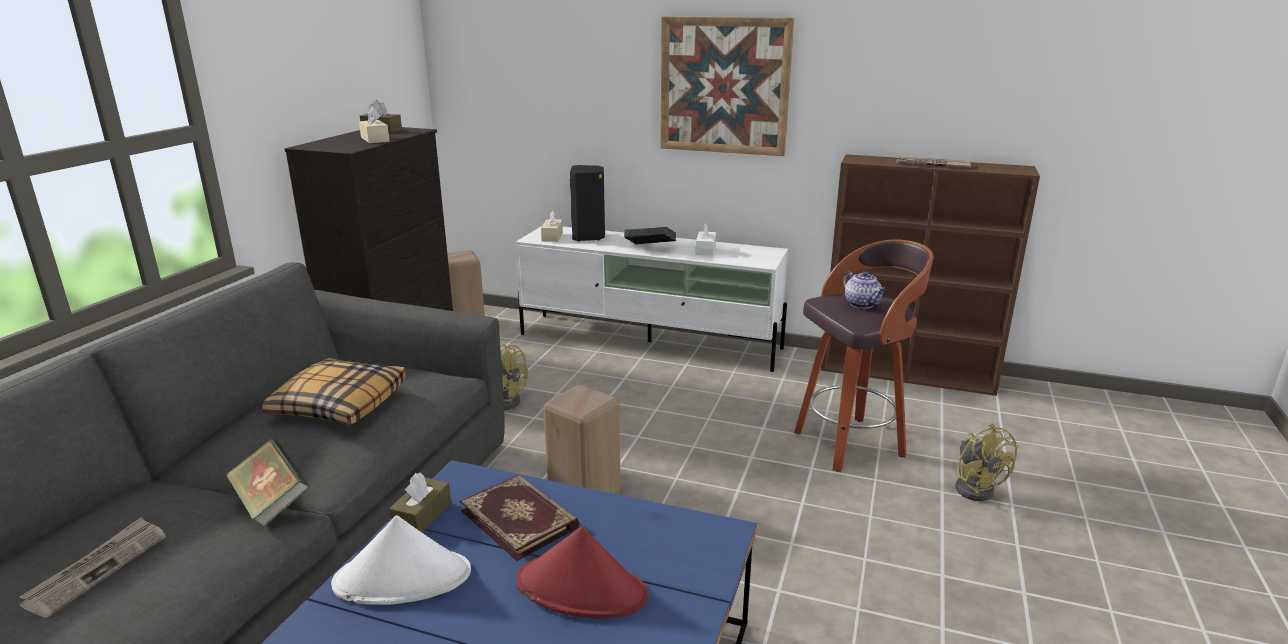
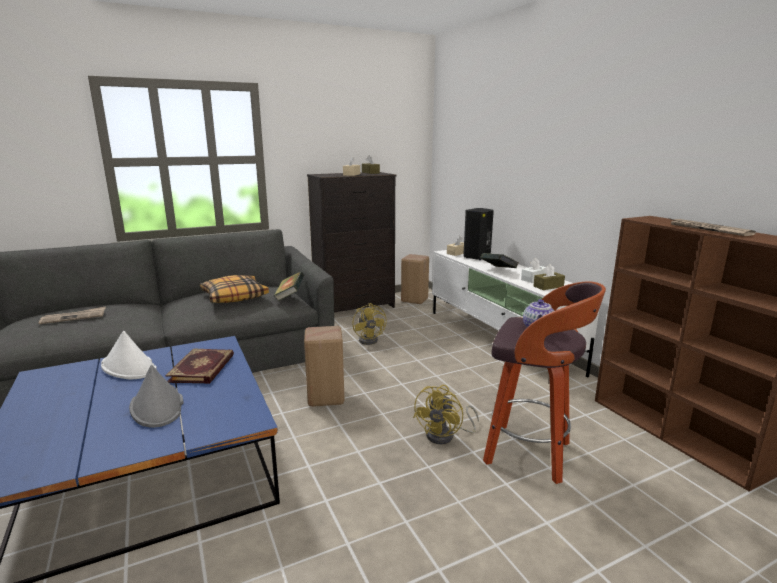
camera: 45 degrees right, 5 degrees down
book [225,439,310,527] -> book moved to [274,272,304,301]
brown tissue box [389,473,451,532] -> brown tissue box moved to [534,264,565,290]
red hat [516,526,648,619] -> grey hat [129,365,183,428]
picture [660,16,794,156] -> none
yellow fan [955,423,1019,501] -> yellow fan moved to [413,385,479,444]

